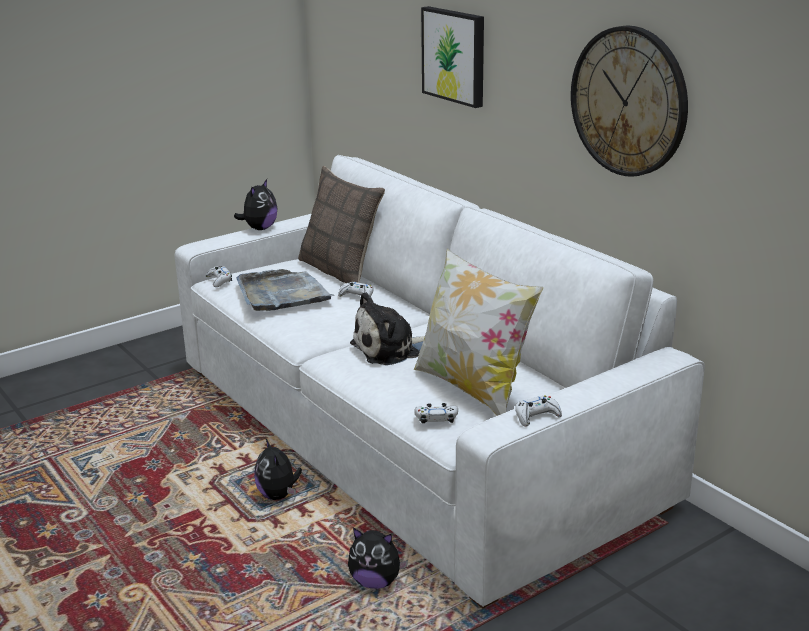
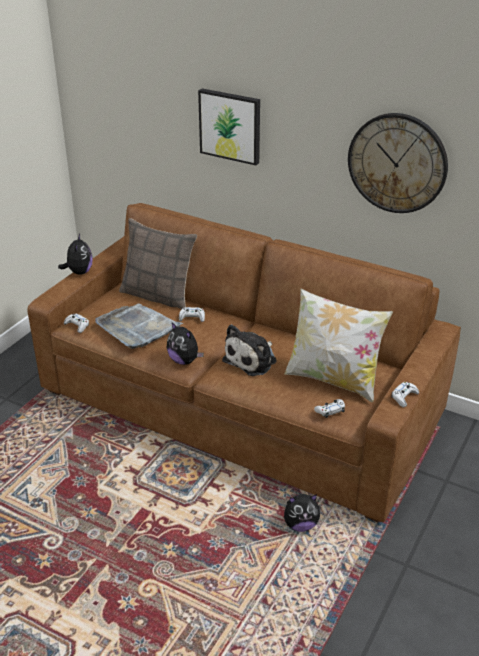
camera: 25 degrees left, 10 degrees up
white sofa [175,155,705,609] -> brown sofa [27,203,461,522]
plush toy [254,439,302,500] -> plush toy moved to [166,322,204,365]

